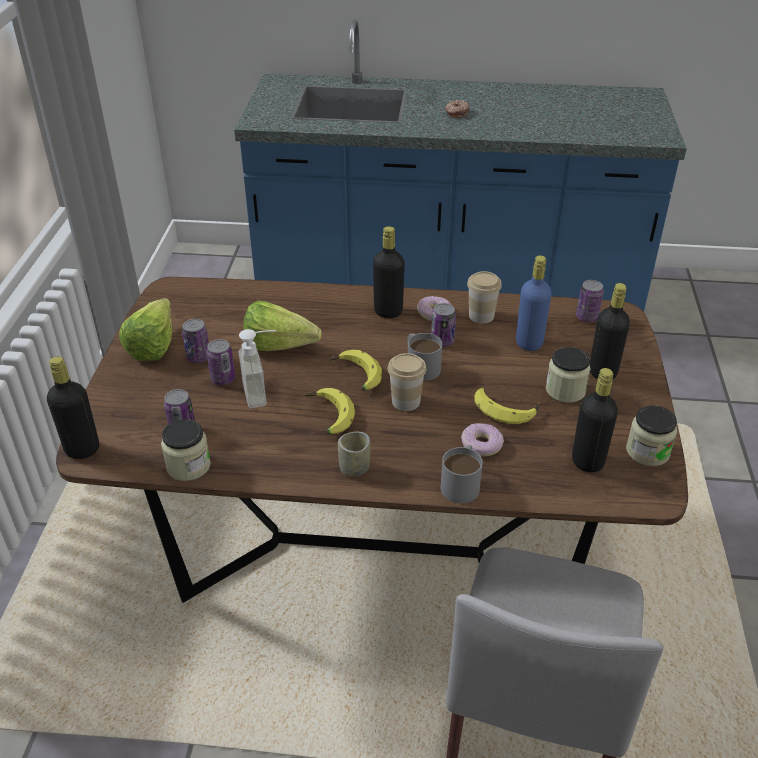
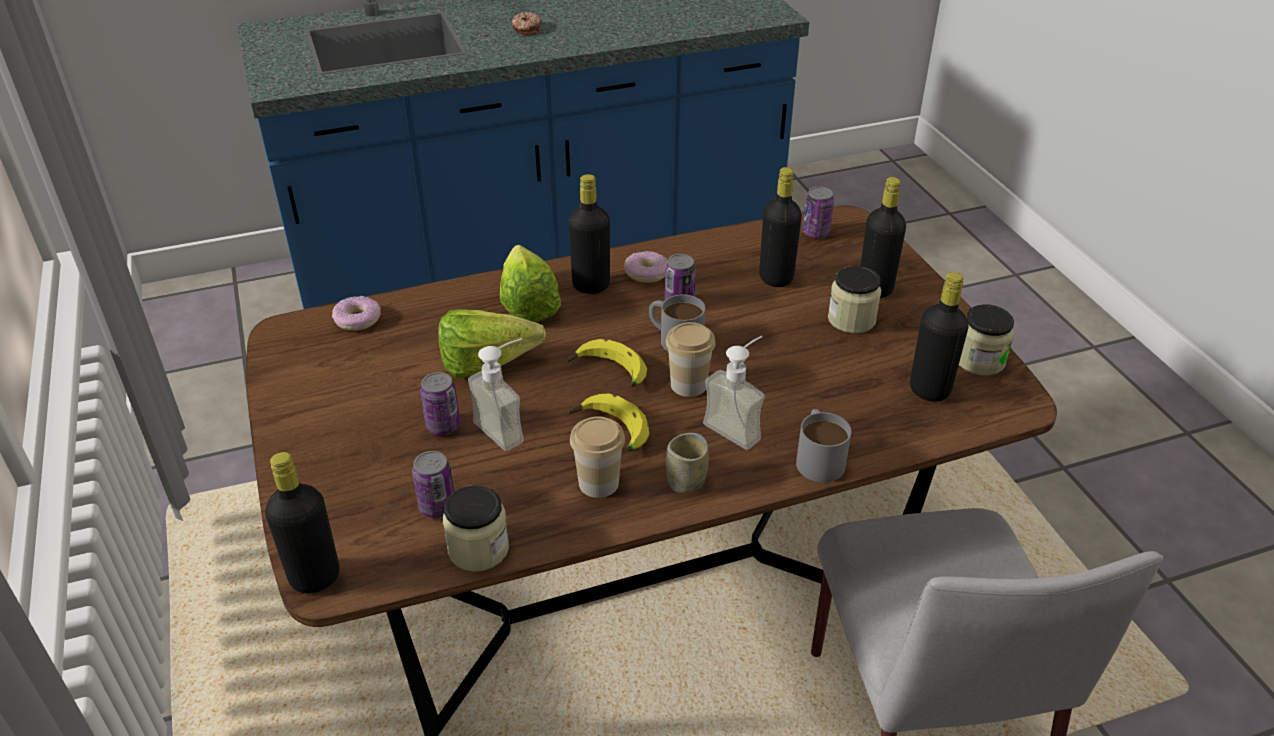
camera: 25 degrees left, 0 degrees up
lettuce [119,298,172,361] -> lettuce moved to [500,245,561,322]
can [182,319,209,363] -> none
donut [461,423,504,457] -> donut moved to [332,296,381,331]
cup [467,271,502,324] -> cup moved to [570,416,625,498]
banana [474,387,540,424] -> none
blue bottle [516,255,552,351] -> black bottle [759,167,802,287]
none -> soap dispenser [703,336,765,450]

